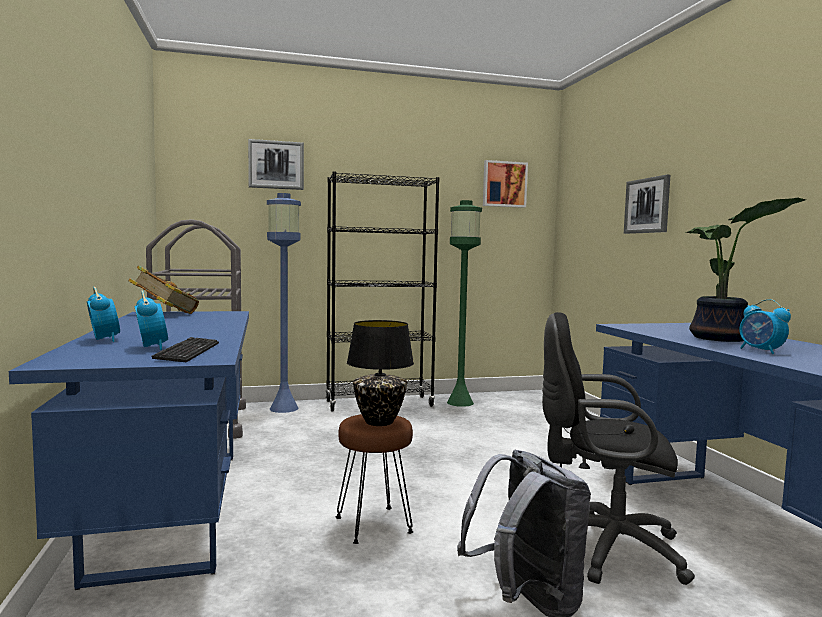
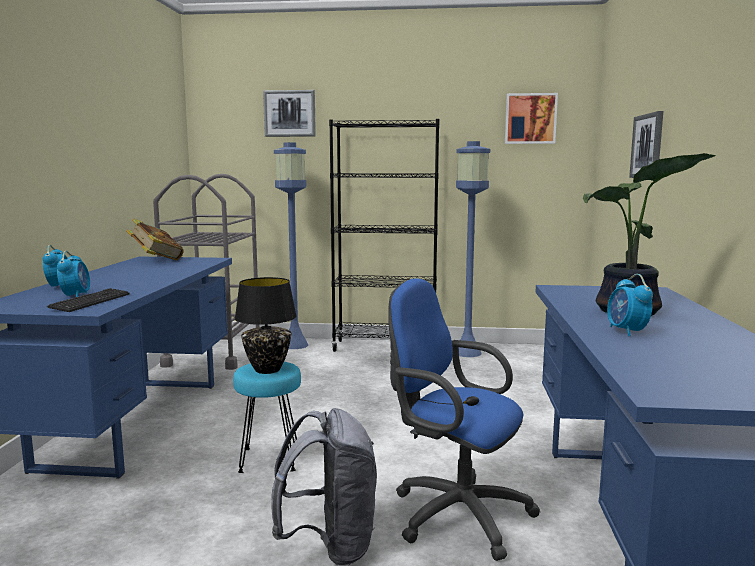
camera: 20 degrees right, 5 degrees up
brown stool [336,414,413,544] -> turquoise stool [233,362,301,473]
green floor lamp [447,200,482,407] -> blue floor lamp [456,141,490,357]
black office chair [542,312,695,585] -> blue office chair [388,278,540,561]

